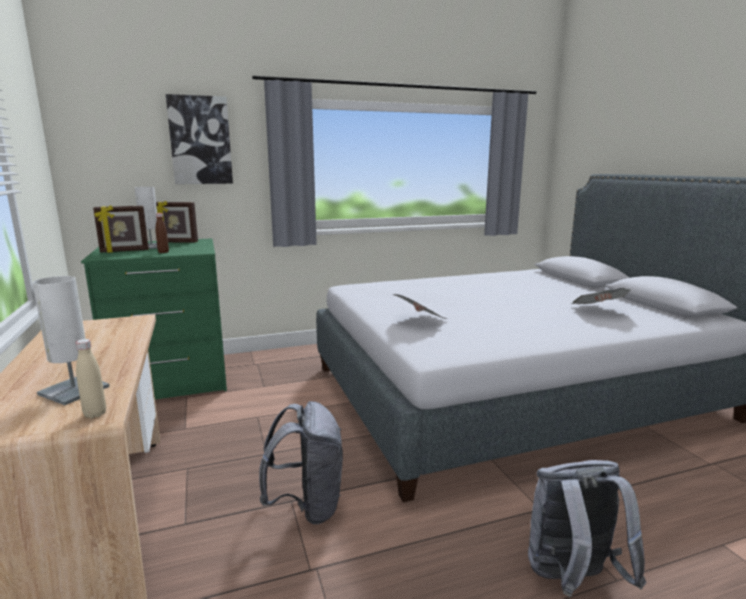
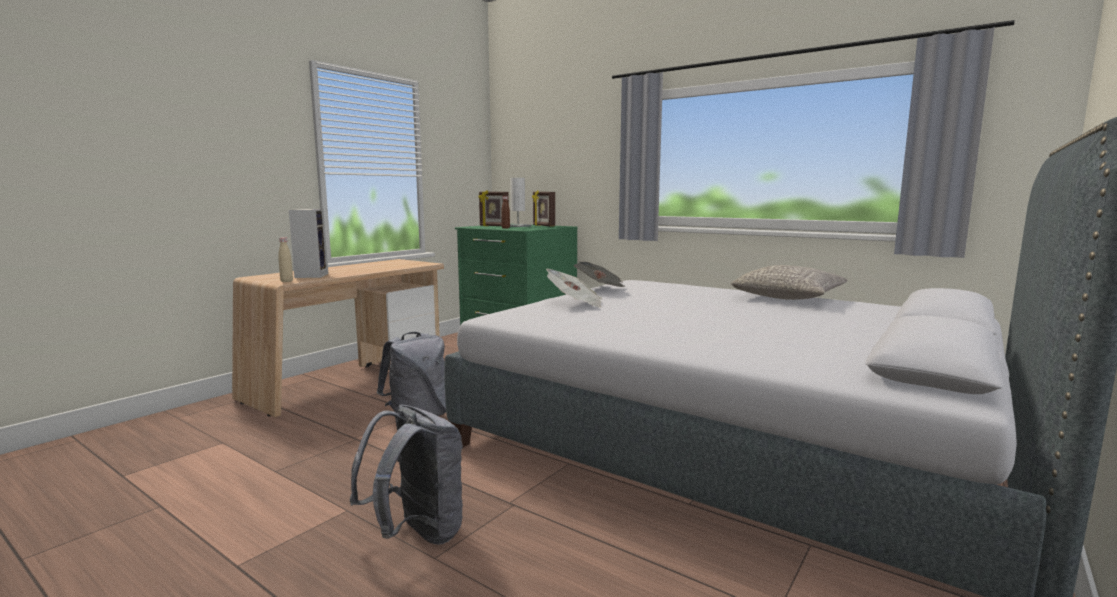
camera: 55 degrees right, 5 degrees down
white table lamp [32,276,110,405] -> speaker [289,209,328,278]
picture [166,94,233,184] -> none
newspaper [571,288,631,304] -> newspaper moved to [574,262,625,287]
none -> grey pillow [731,265,848,300]

